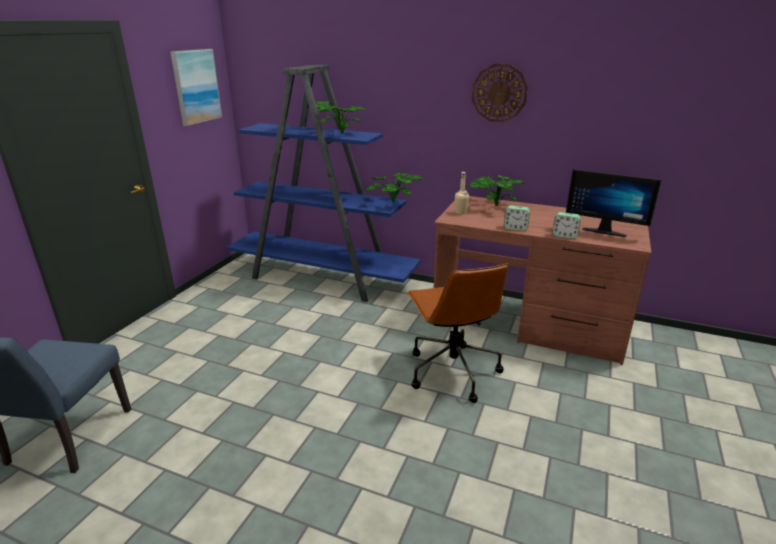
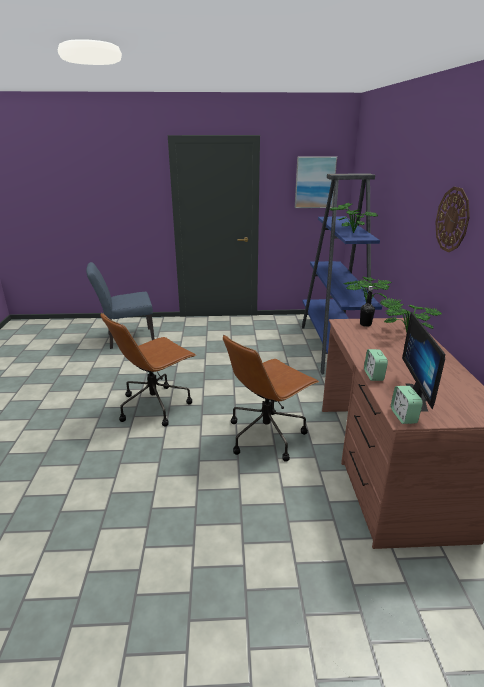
camera: 65 degrees right, 0 degrees up
beige bottle [455,172,469,214] -> black bottle [360,286,375,327]
alarm clock [504,205,530,231] -> alarm clock moved to [391,386,423,424]
none -> brown office chair [100,313,196,427]

